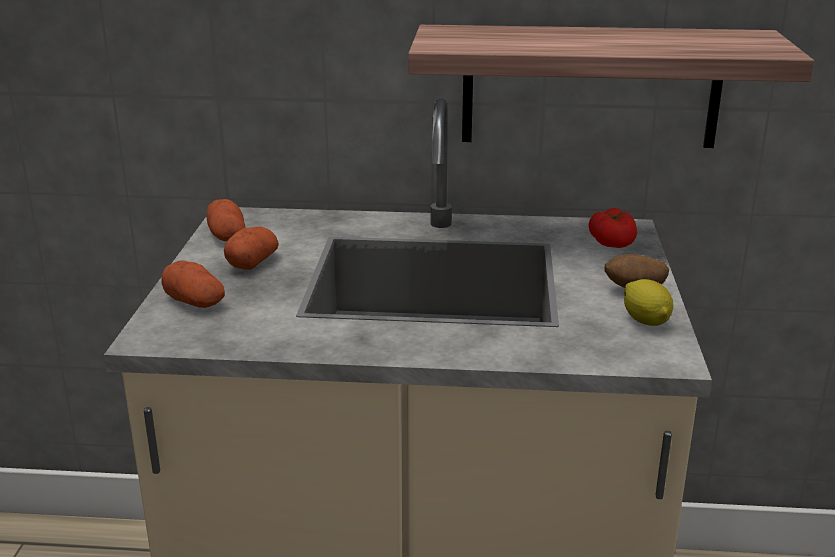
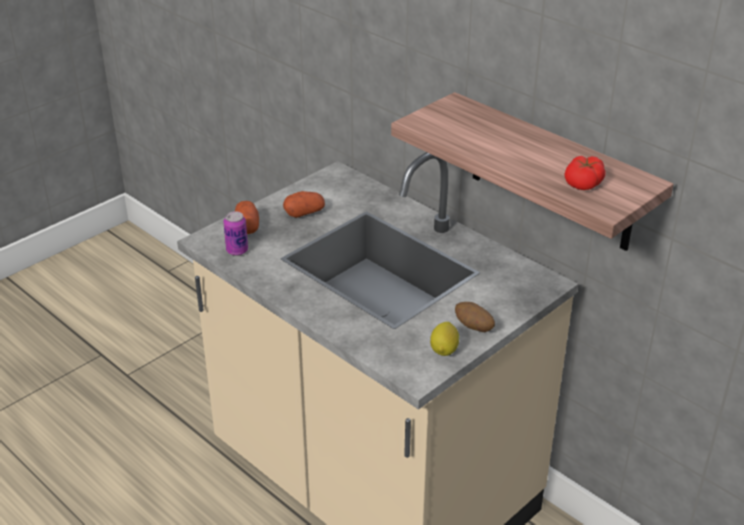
camera: 40 degrees right, 10 degrees up
potato [207,199,245,241] -> none
tomato [588,208,637,248] -> tomato moved to [564,156,606,190]
none -> can [223,211,248,256]

